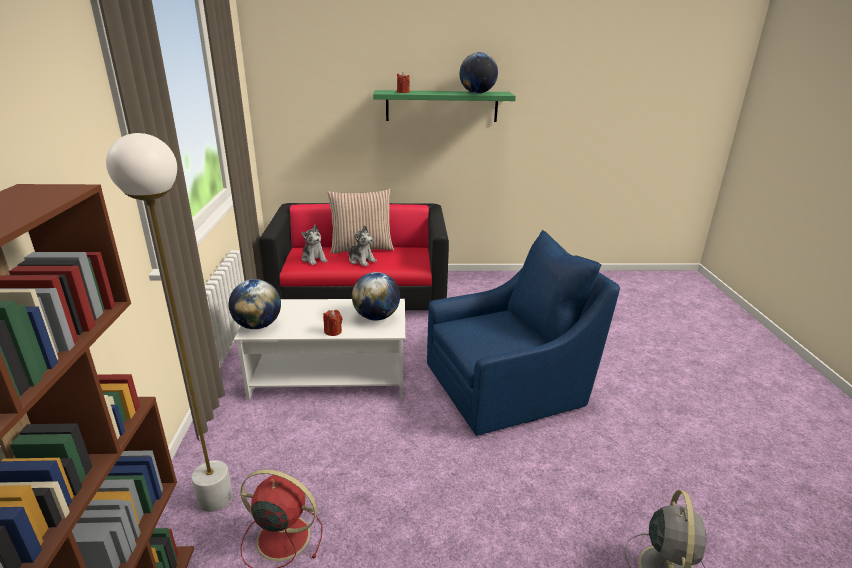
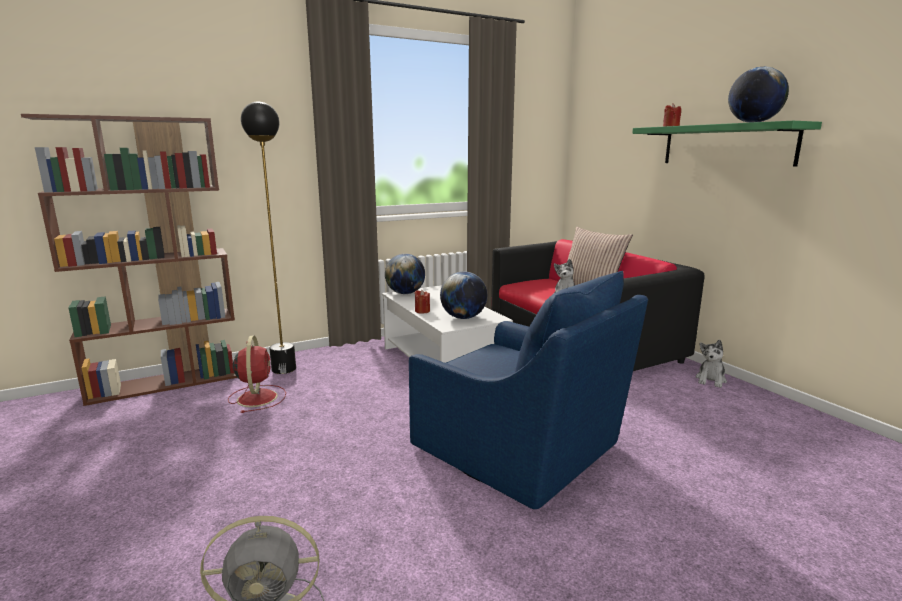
camera: 65 degrees right, 10 degrees down
white floor lamp [106,133,233,512] -> black floor lamp [241,102,296,374]
plush toy [302,225,327,265] -> plush toy moved to [696,340,727,388]

